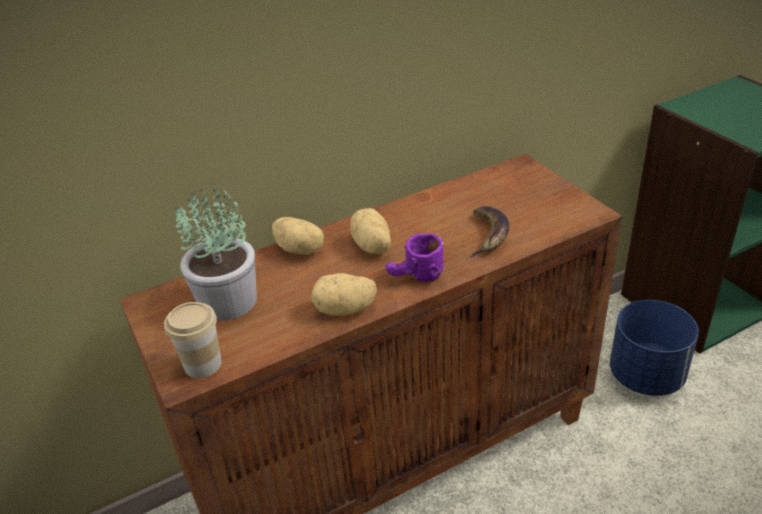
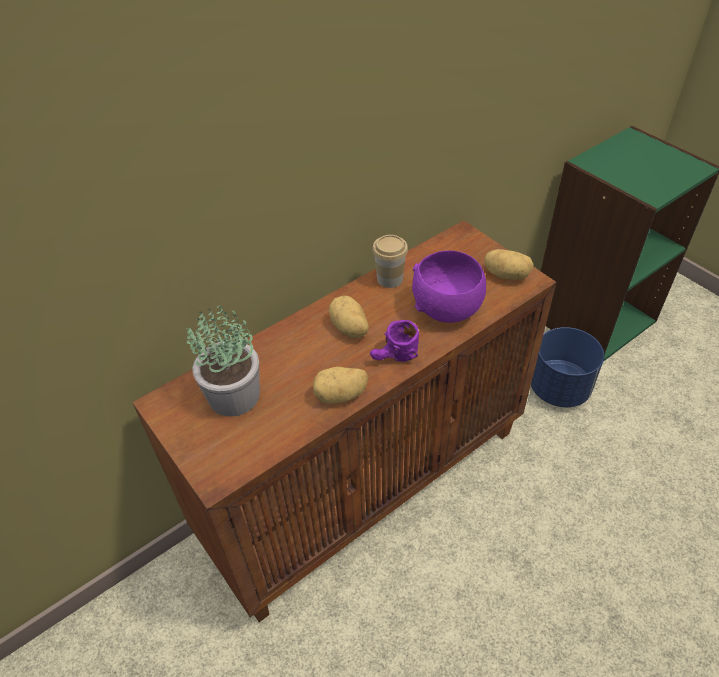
camera: 10 degrees left, 10 degrees up
cup [164,302,222,378] -> cup moved to [372,235,408,288]
potato [272,217,324,255] -> potato moved to [484,249,533,280]
banana [468,206,509,258] -> purple bowl [412,250,486,323]

